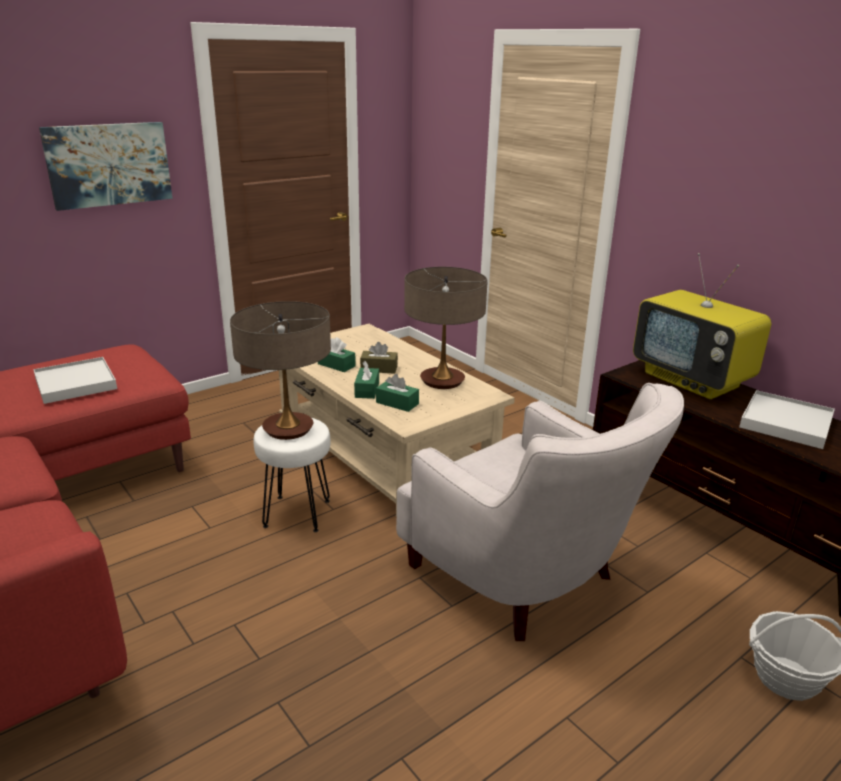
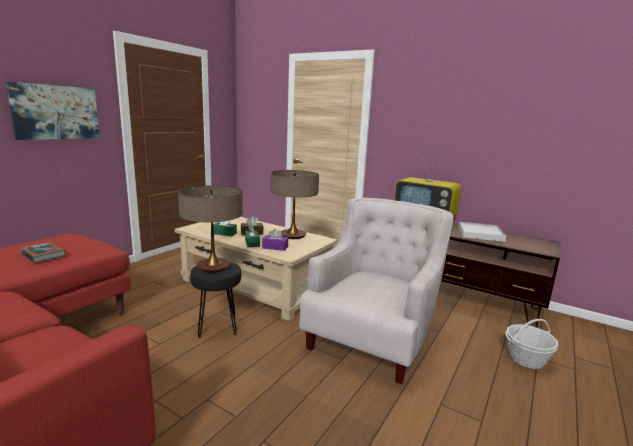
camera: 20 degrees left, 10 degrees down
white tray [33,357,117,404] -> book [20,242,66,263]
white stool [254,418,330,532] -> black stool [190,262,241,338]
green tissue box [376,374,419,412] -> purple tissue box [262,229,288,251]
white armchair [396,383,684,641] -> white armchair turned 90 degrees counterclockwise [299,198,454,384]

